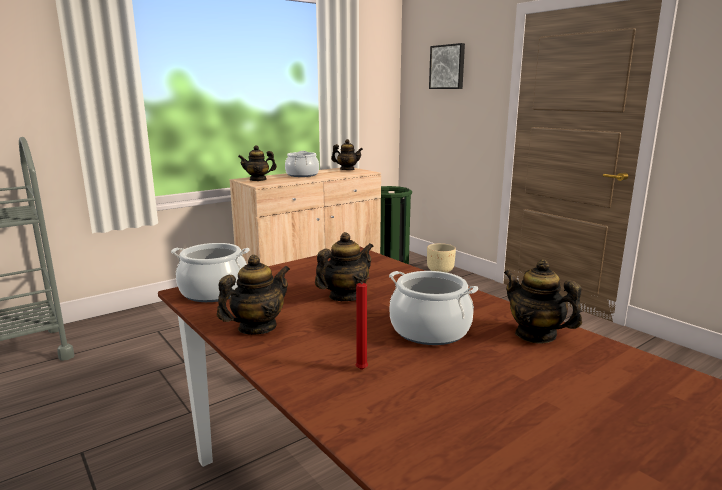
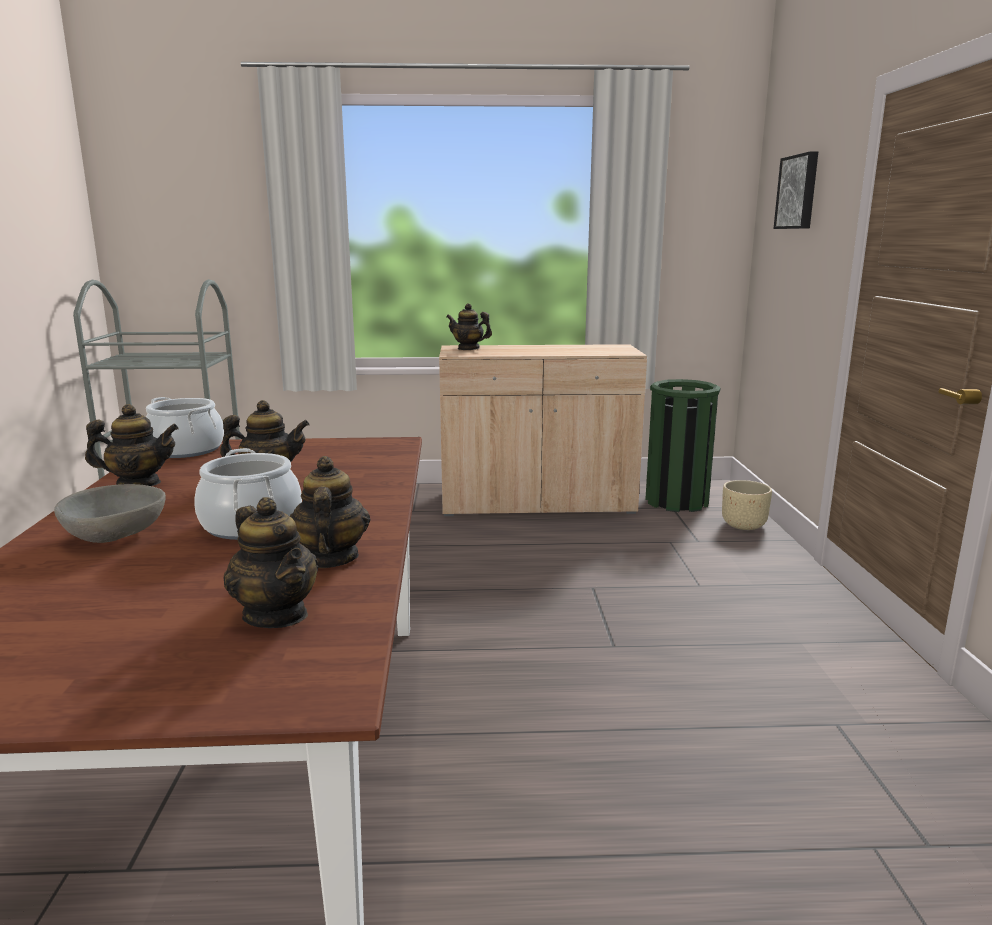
camera: 35 degrees right, 0 degrees up
cooking pot [285,151,319,177] -> none
teapot [331,139,363,170] -> teapot moved to [223,497,318,628]
red candle [356,277,370,370] -> grey bowl [54,484,166,543]

